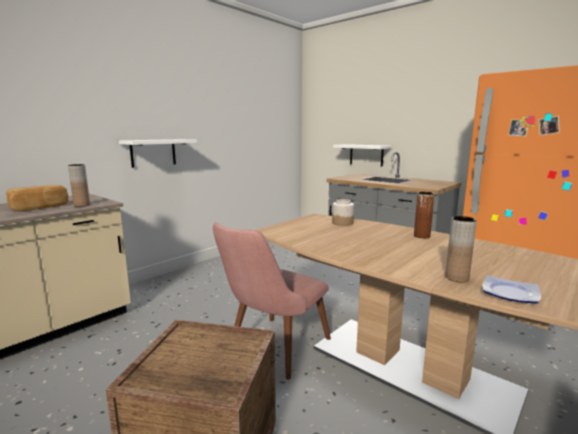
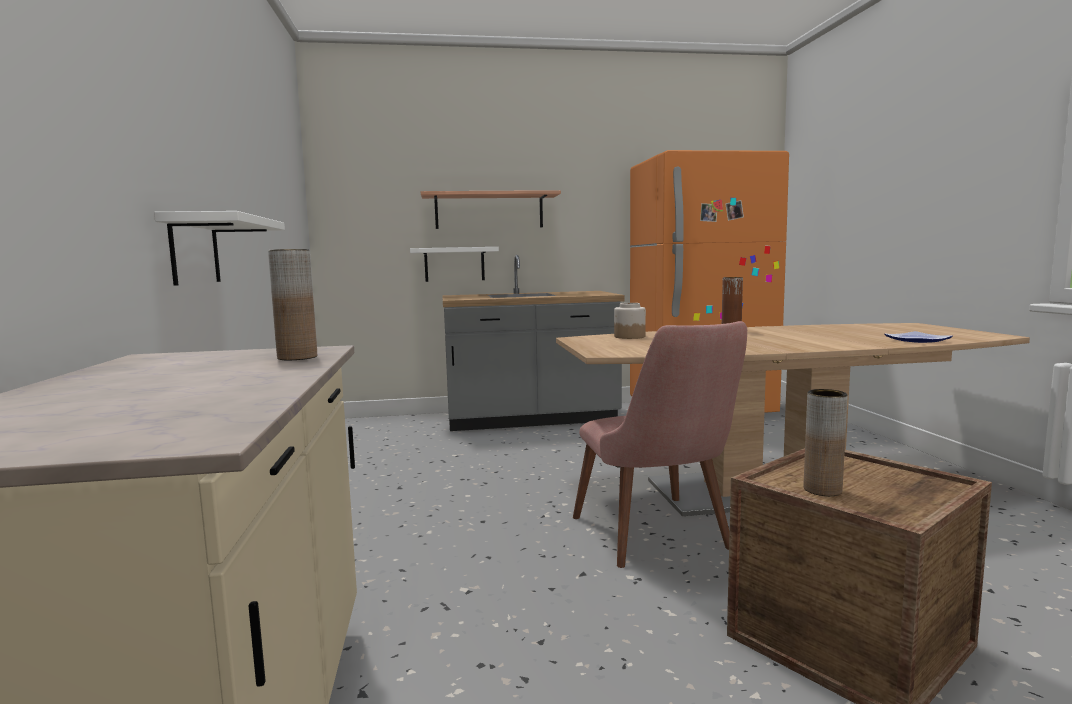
camera: 50 degrees left, 5 degrees down
bread [6,185,68,211] -> none
brown vase [445,216,477,282] -> brown vase moved to [804,389,848,496]
none -> shelf [421,190,561,229]

